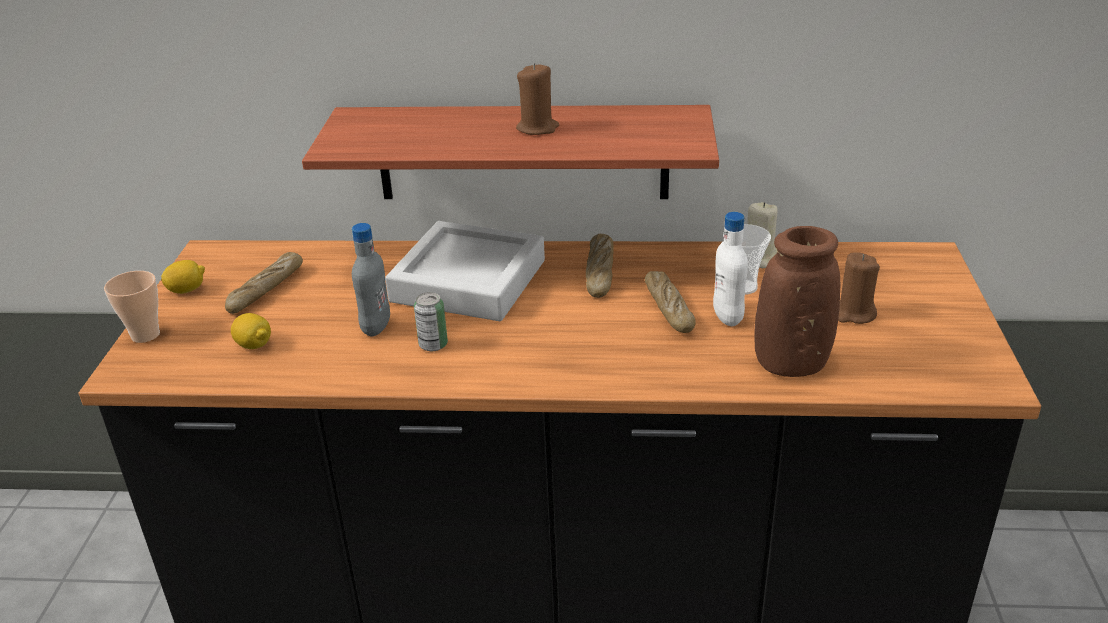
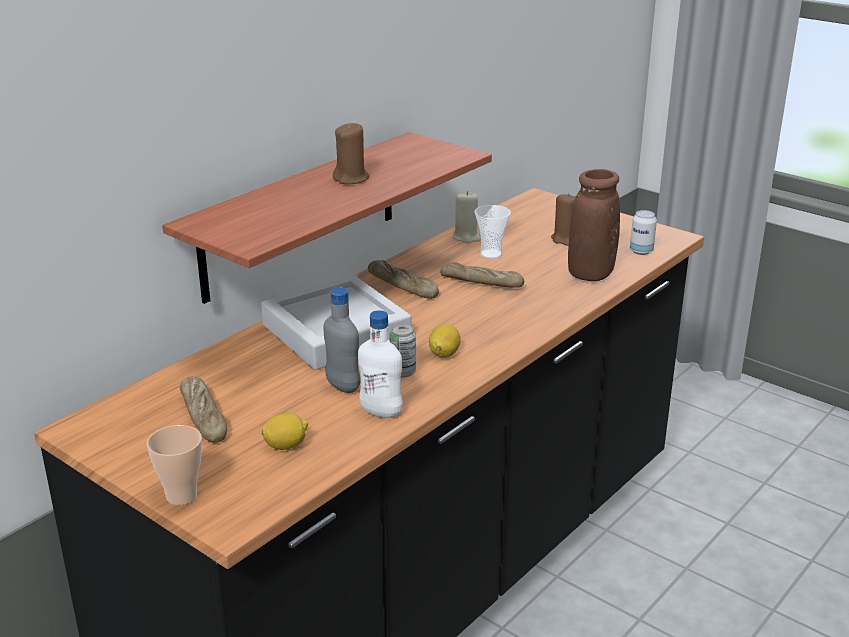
camera: 55 degrees left, 5 degrees down
lemon [161,260,205,294] -> lemon moved to [429,324,461,357]
white bottle [713,212,748,326] -> white bottle moved to [358,310,403,418]
none -> can [630,210,657,255]

